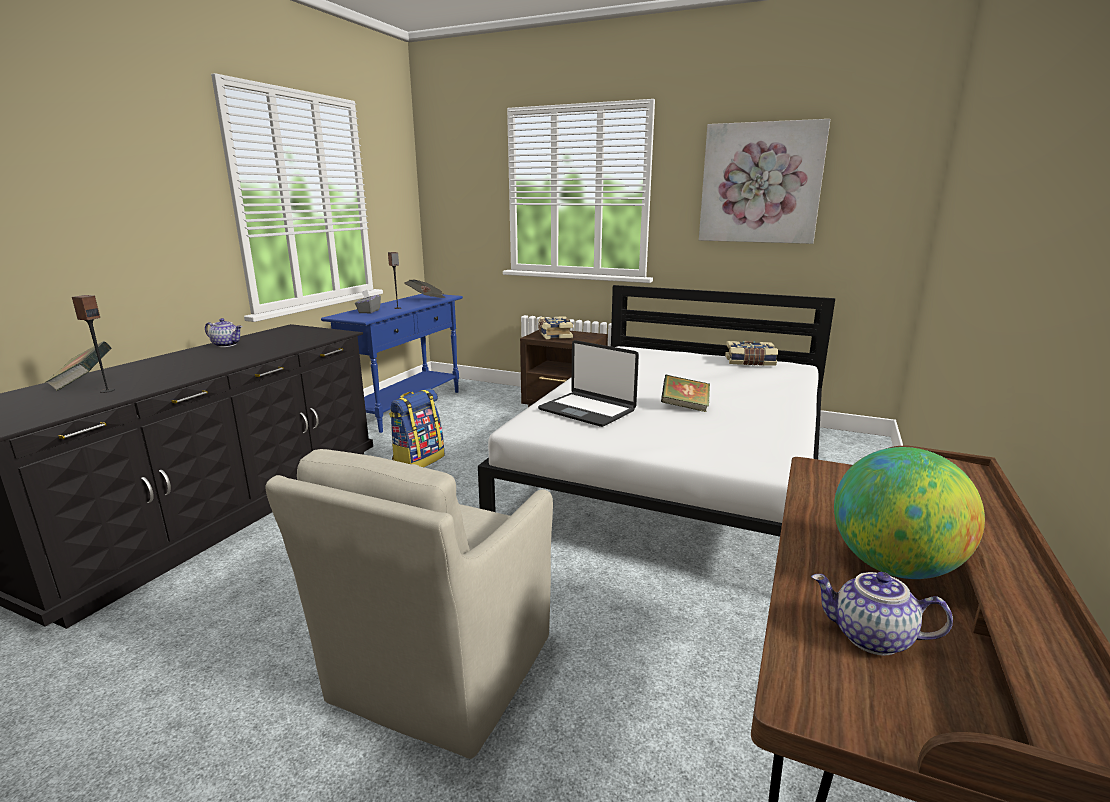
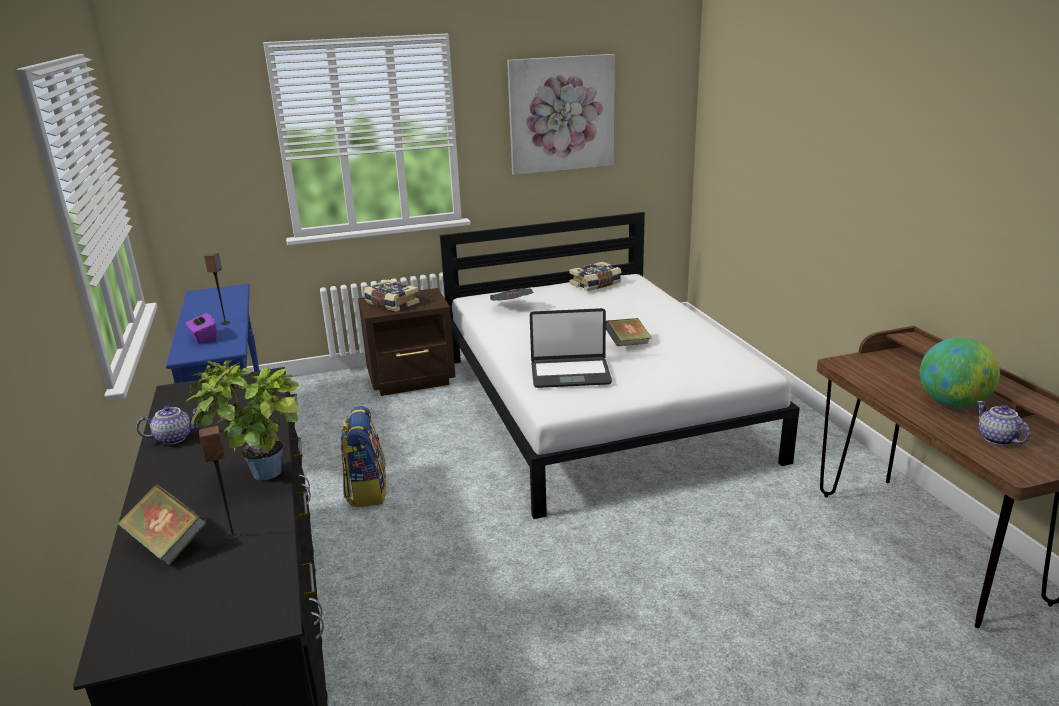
camera: 40 degrees left, 5 degrees up
beige armchair [265,449,553,759] -> none
grey tissue box [355,290,381,313] -> purple tissue box [186,313,217,344]
newspaper [405,280,445,298] -> newspaper moved to [490,288,534,301]
teapot [811,572,953,655] -> teapot turned 90 degrees clockwise [977,401,1030,445]
none -> potted plant [185,360,299,480]

